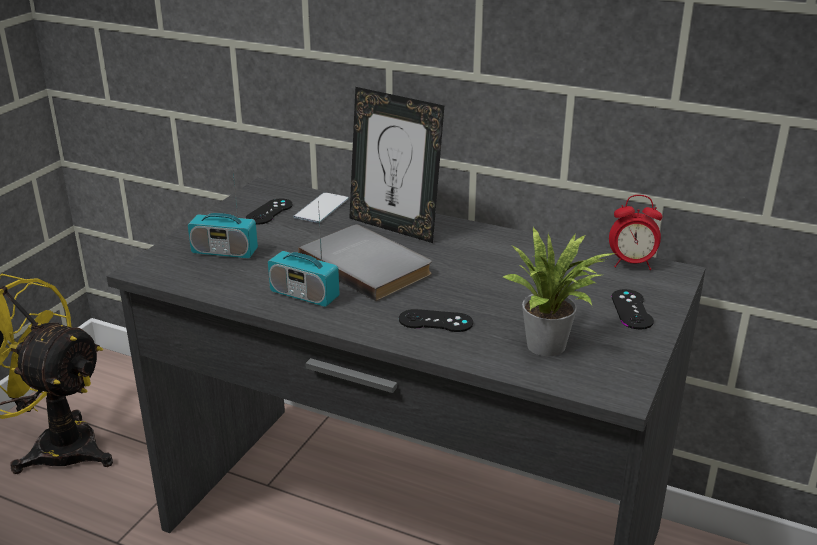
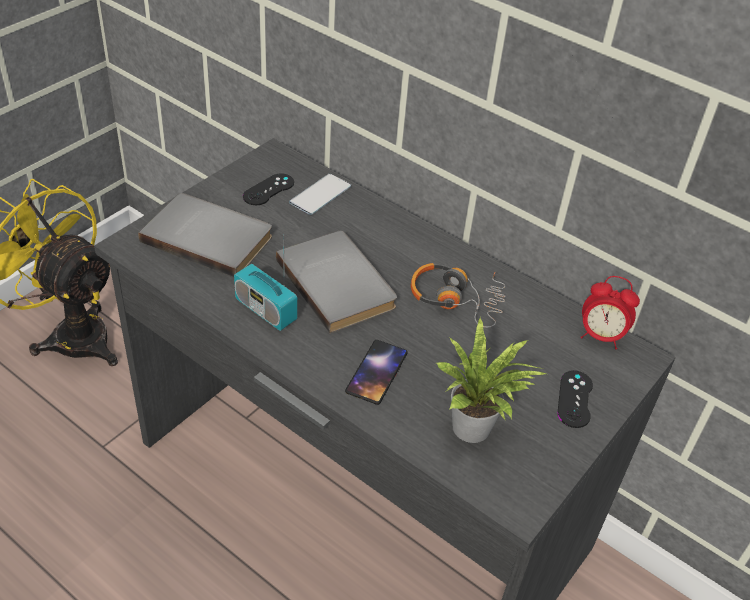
camera: 10 degrees right, 15 degrees up
radio [188,163,258,258] -> grey book [138,193,272,277]
picture frame [349,87,444,243] -> none
black game controller [399,309,473,332] -> phone [345,340,408,405]
none -> headphones [411,263,506,328]

